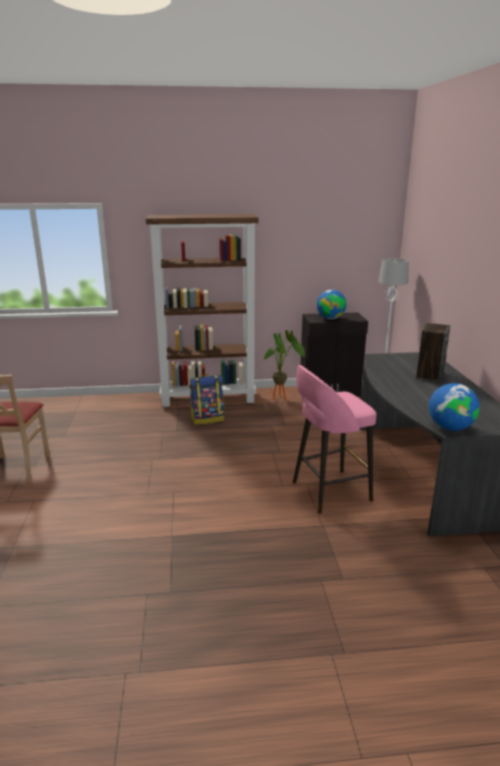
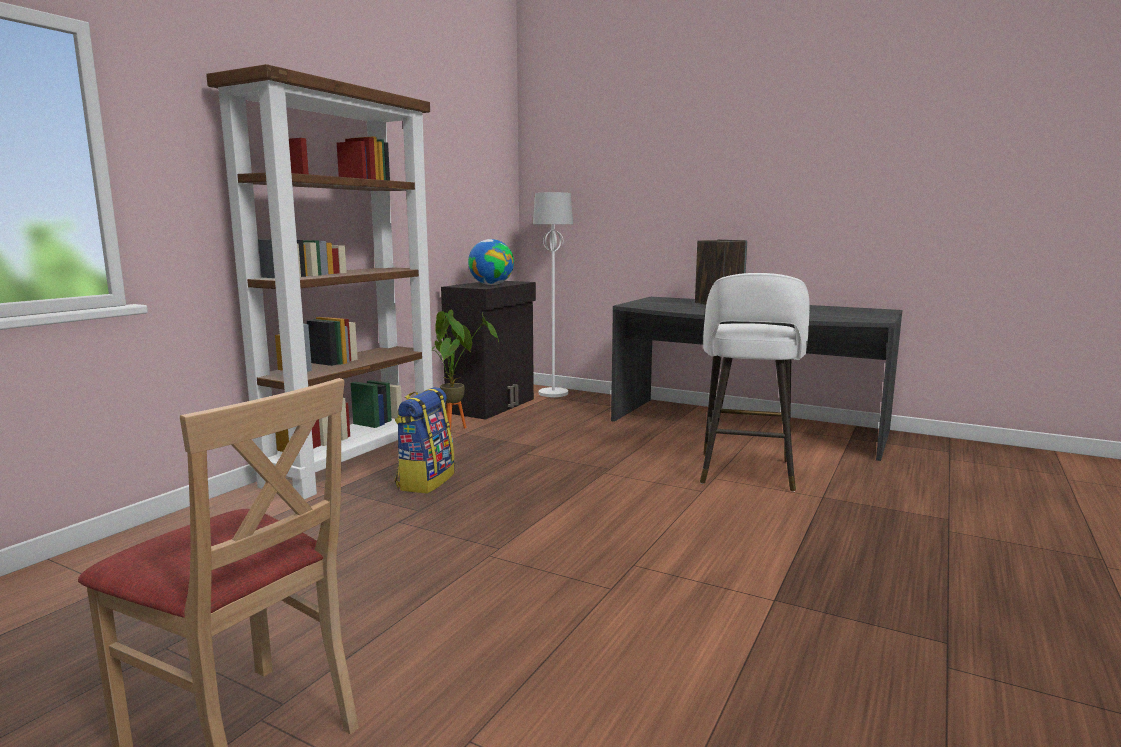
camera: 55 degrees left, 10 degrees down
pink stool [293,365,376,514] -> white stool [700,273,810,492]
globe [429,383,480,431] -> none

